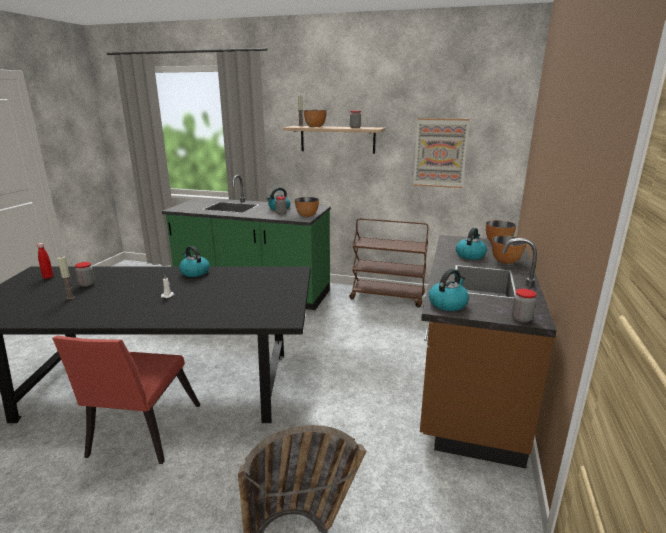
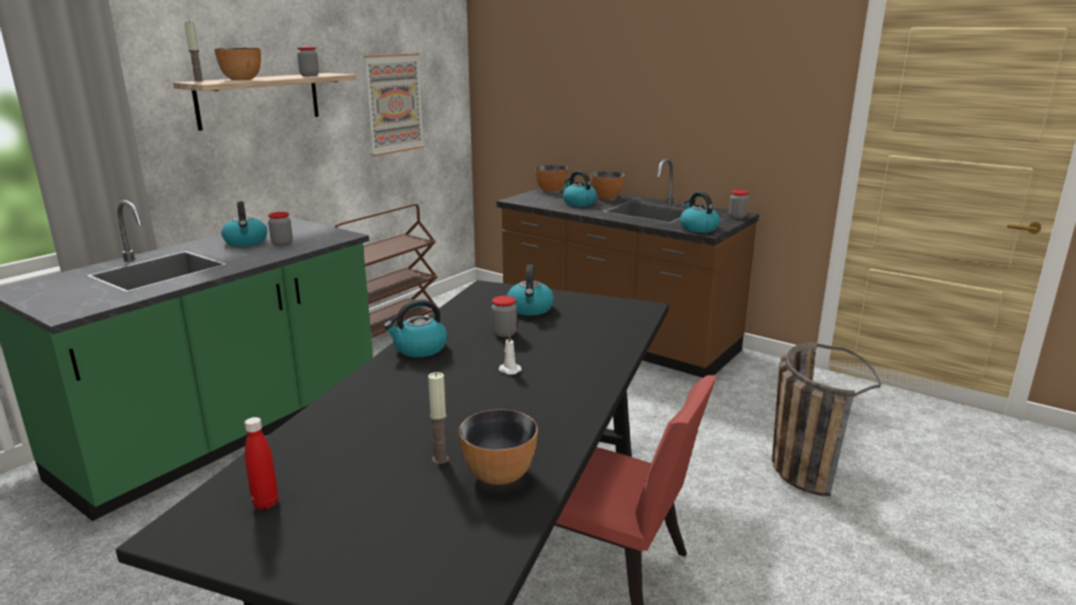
camera: 70 degrees left, 0 degrees up
jar [75,262,95,287] -> jar moved to [491,296,517,337]
bowl [295,197,319,217] -> bowl moved to [459,409,538,485]
none -> kettle [507,265,554,316]

